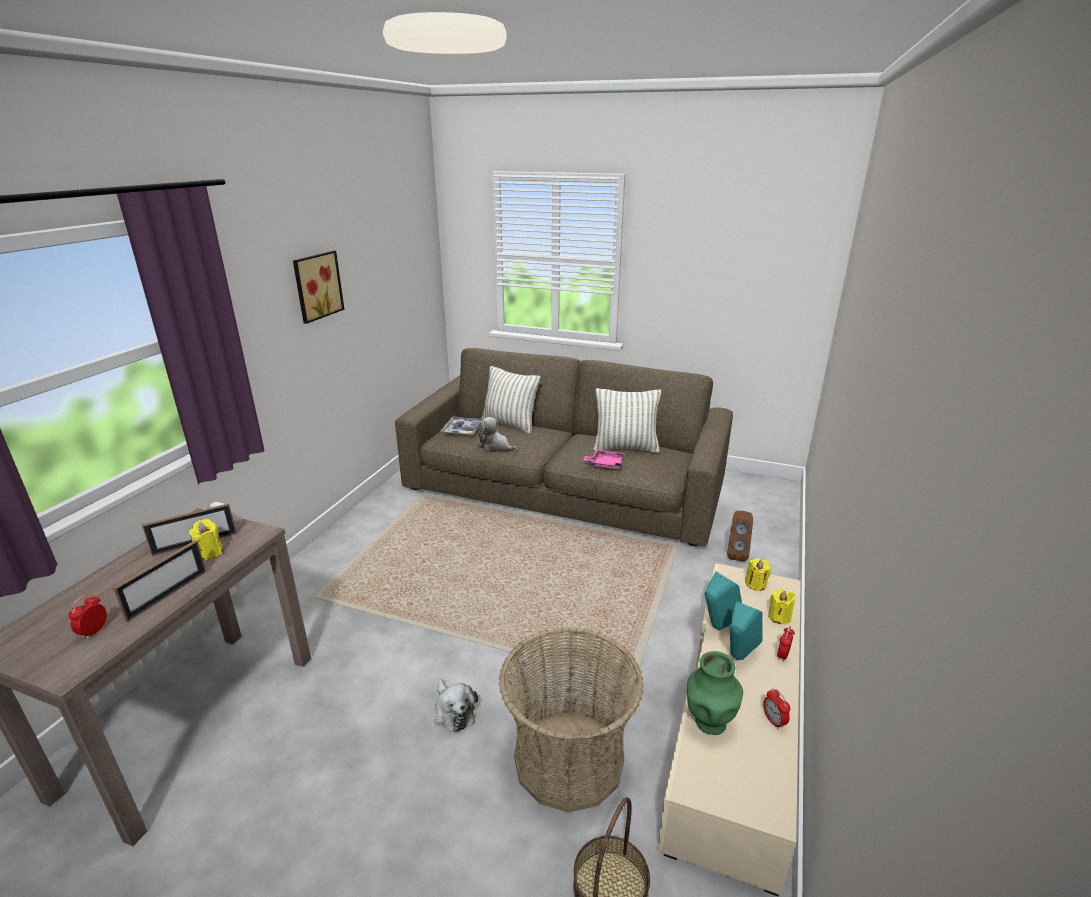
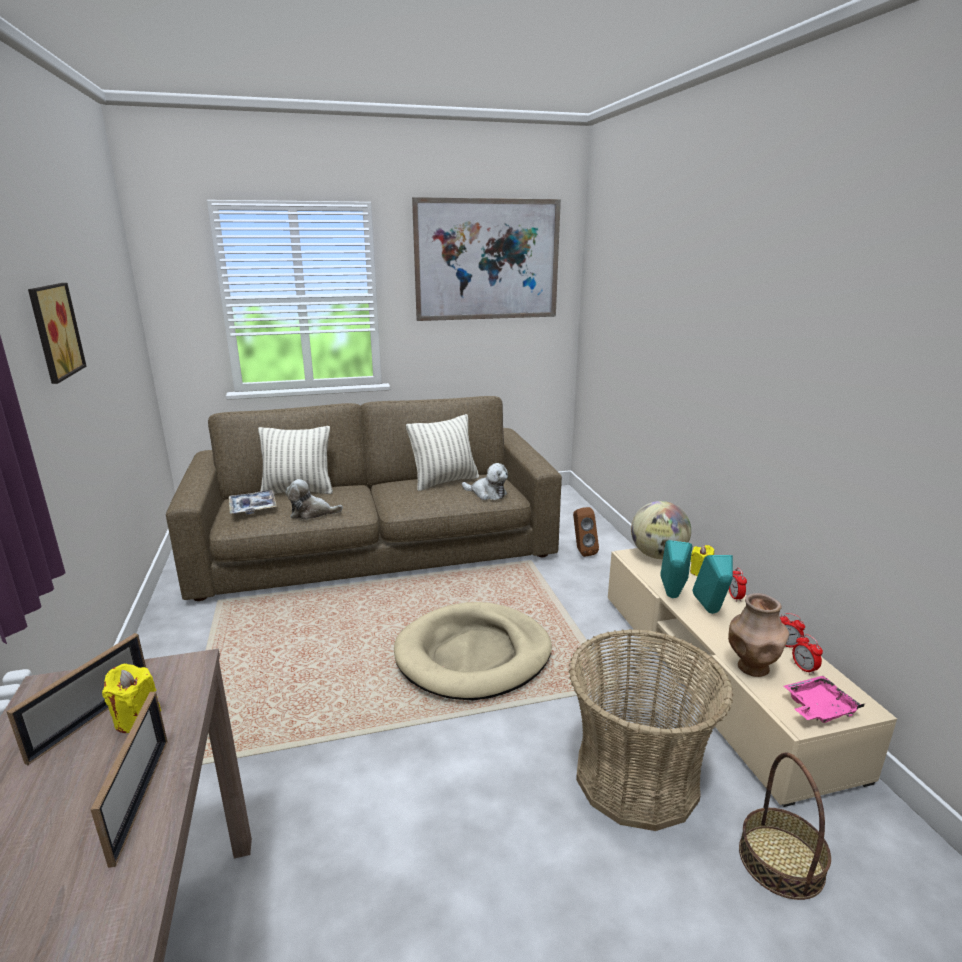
camera: 35 degrees left, 5 degrees down
alarm clock [68,594,107,639] -> alarm clock moved to [792,634,823,675]
plush toy [434,679,478,733] -> plush toy moved to [462,463,508,500]
pink tray [583,449,625,469] -> pink tray moved to [784,676,865,723]
green vase [687,651,743,735] -> brown vase [728,593,789,677]
yellow candle [745,558,771,591] -> globe [631,501,691,559]
none -> beige dog bed [394,602,552,701]
none -> picture [412,197,561,321]

